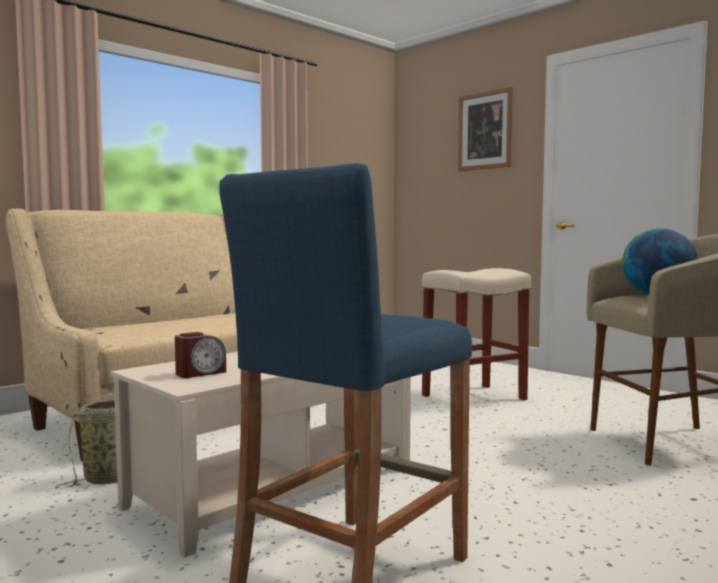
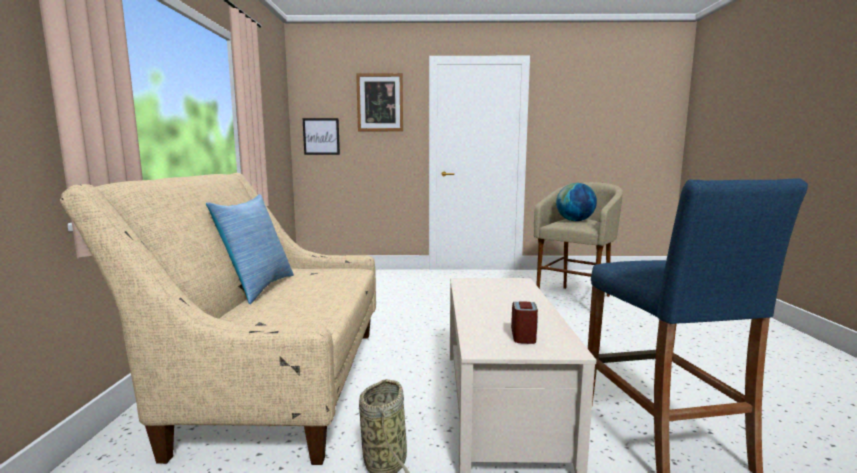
camera: 45 degrees left, 5 degrees up
beige stool [422,268,531,400] -> none
none -> pillow [206,195,294,304]
none -> picture [303,118,340,155]

